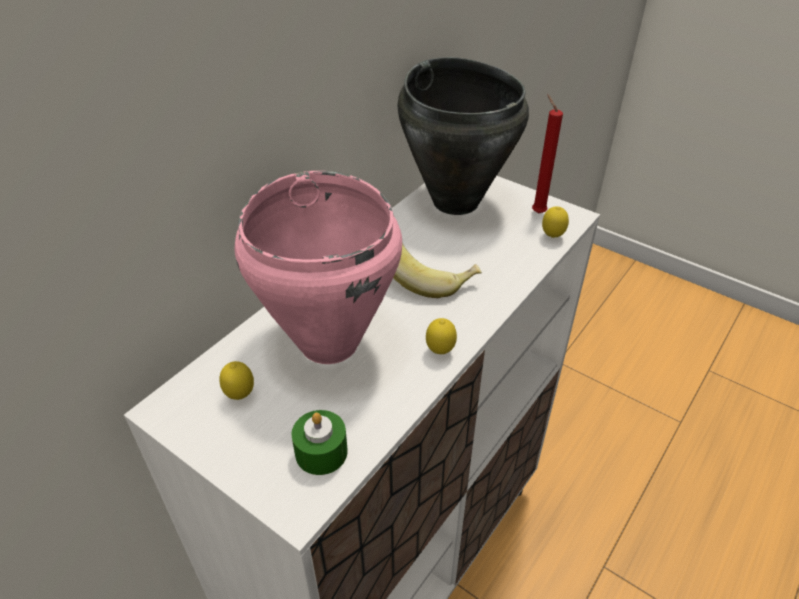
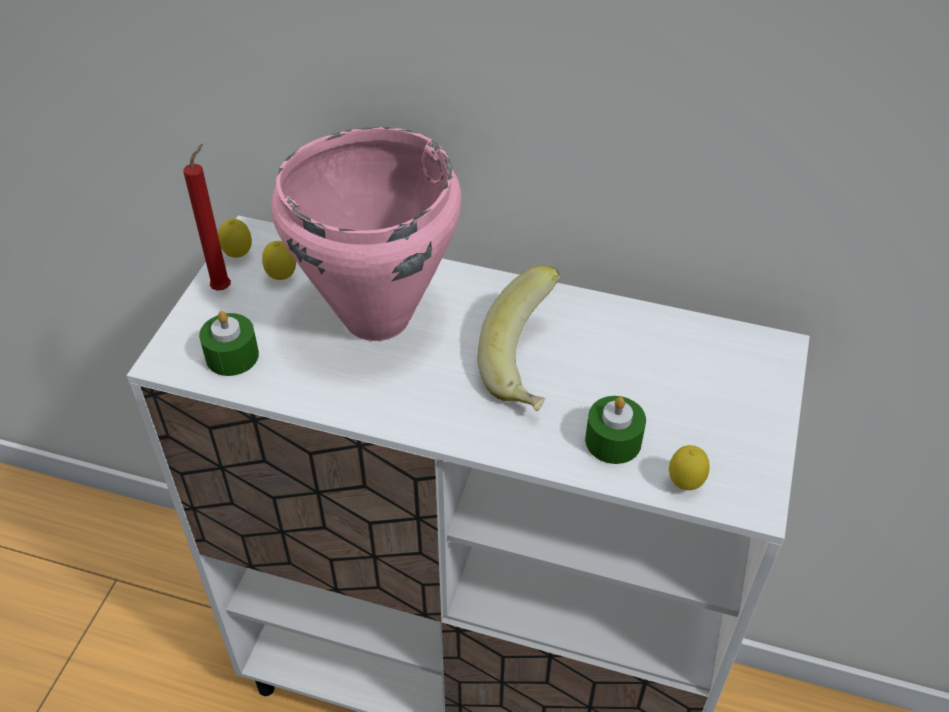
camera: 70 degrees right, 5 degrees up
black cooking pot [398,57,529,215] -> none
lemon [426,318,457,354] -> lemon moved to [218,219,252,258]
red candle [532,94,563,213] -> red candle moved to [183,144,231,291]
none -> green candle [585,396,646,464]

